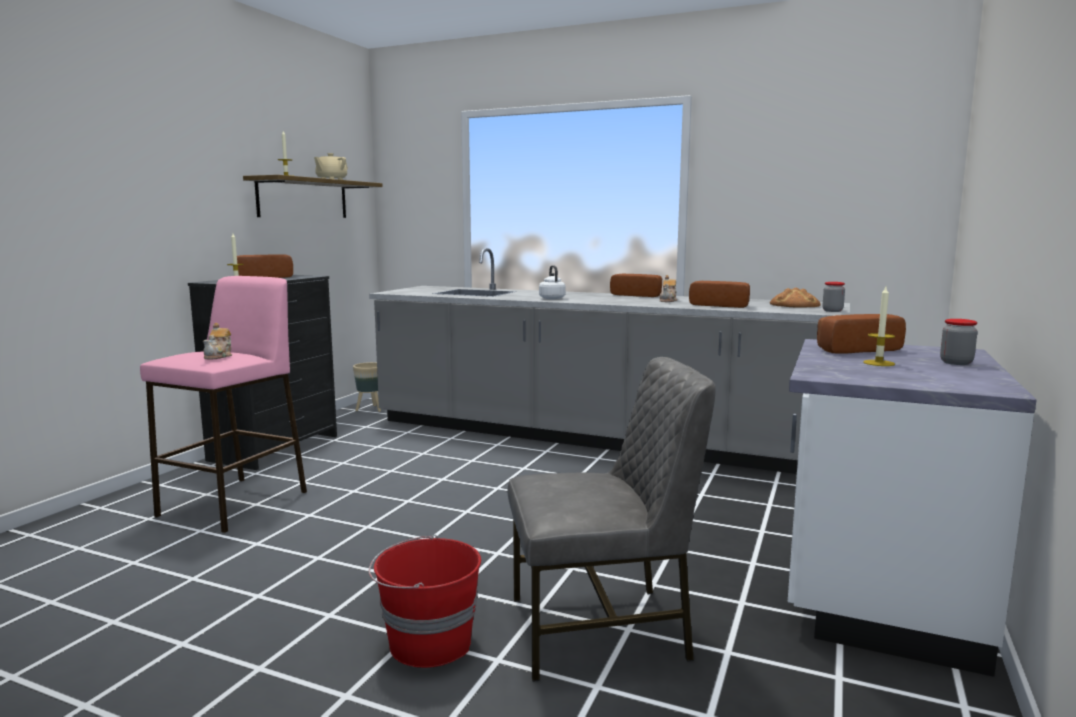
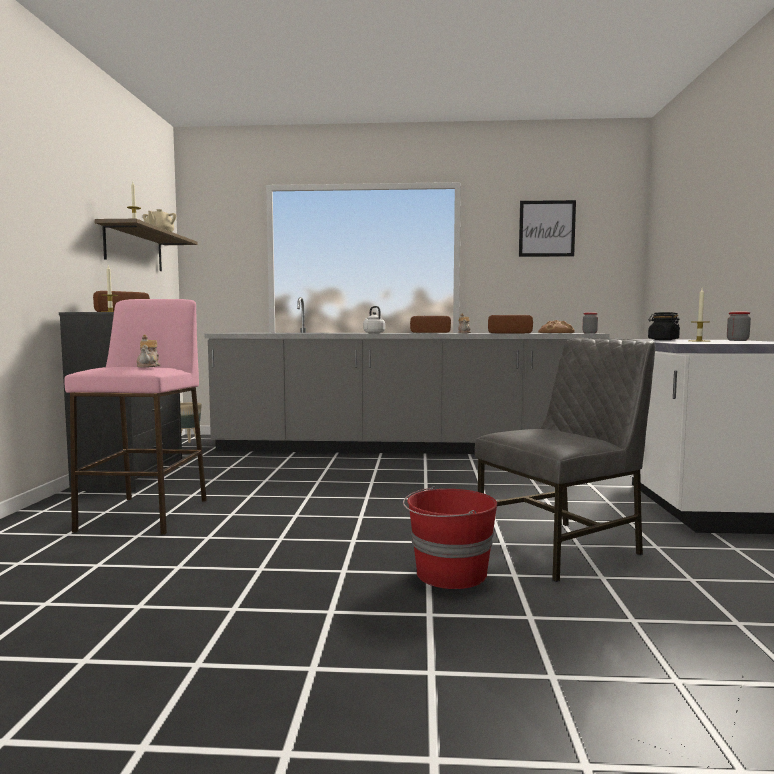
camera: 20 degrees left, 5 degrees down
bread [817,314,906,354] -> black jar [648,312,680,340]
none -> picture [519,200,576,257]

